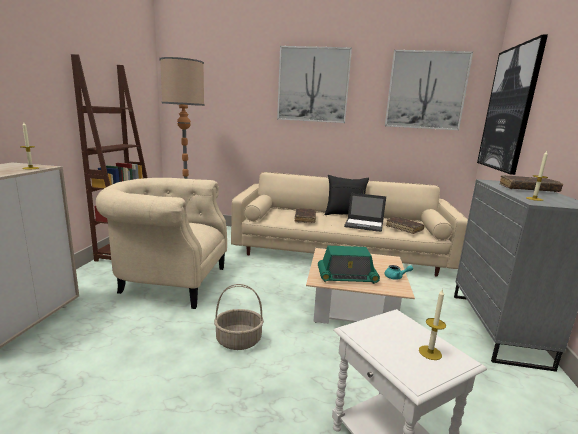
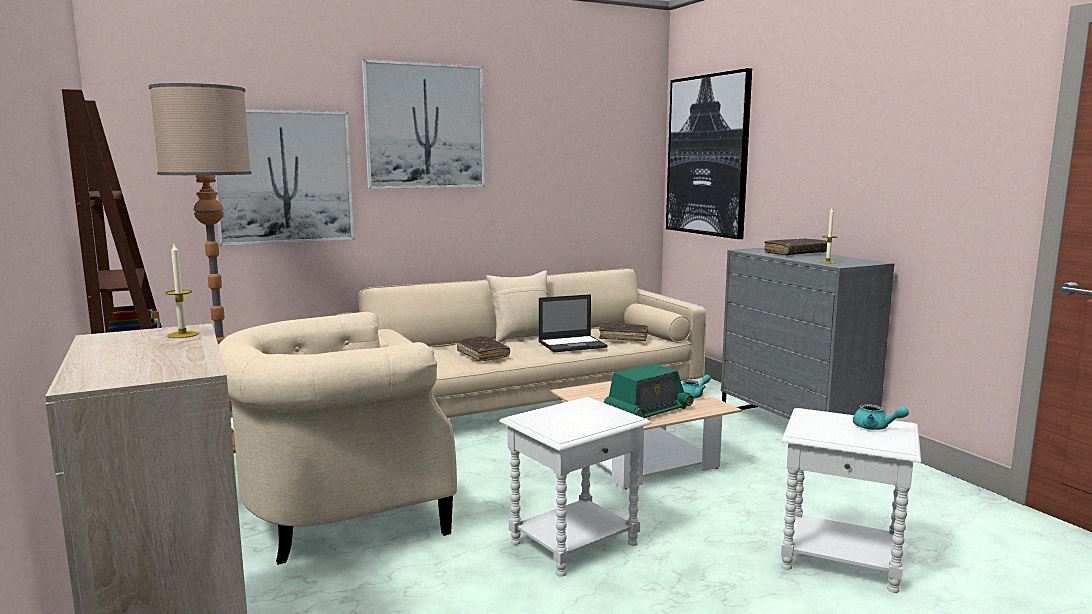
camera: 35 degrees left, 5 degrees down
basket [214,284,264,350] -> white side table [499,397,652,577]
black pillow [325,175,369,215] -> beige pillow [486,271,547,342]
picture [385,50,473,130] -> picture moved to [214,109,354,246]
candle [419,288,446,360] -> turquoise teapot [853,404,909,430]

